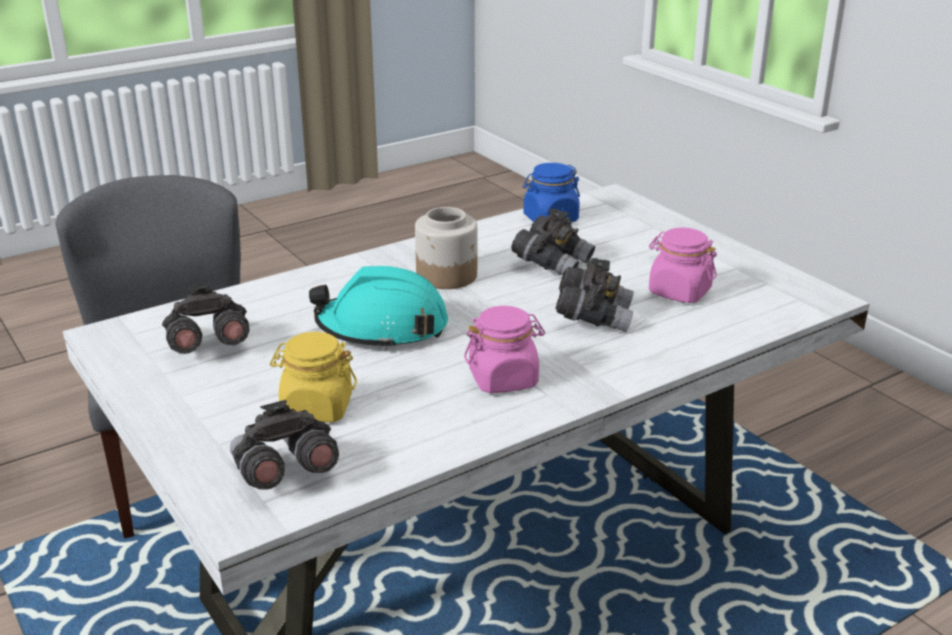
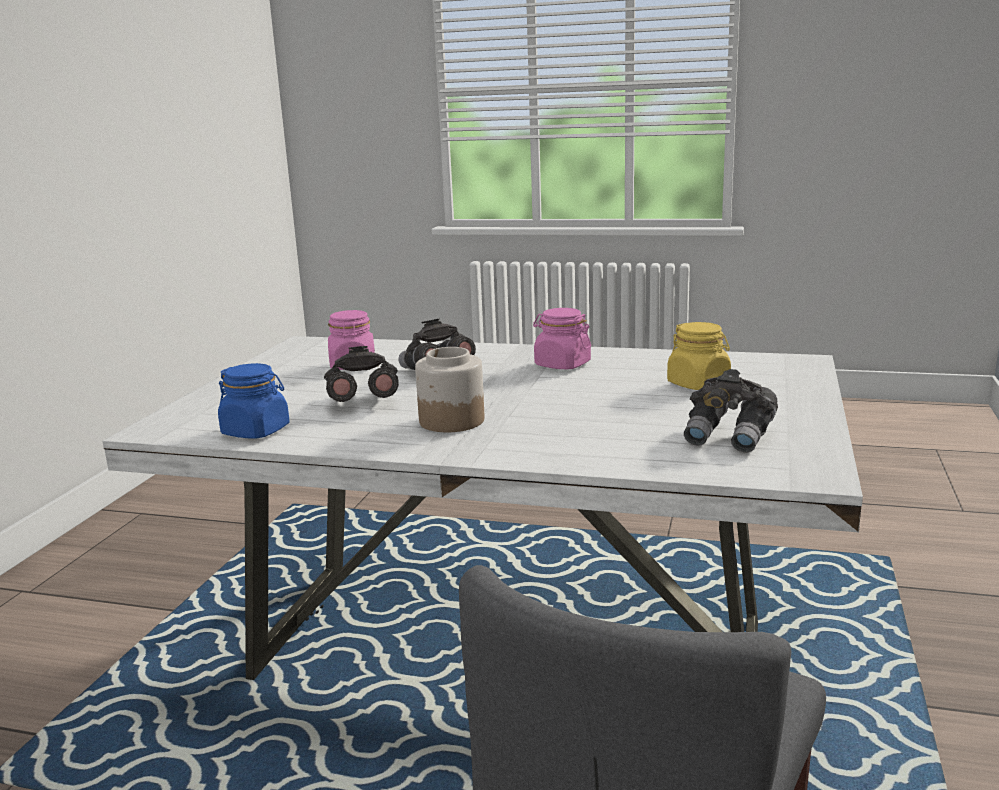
camera: 130 degrees left, 10 degrees down
grey binoculars [230,400,339,490] -> none
turquoise hard hat [309,266,448,350] -> none

